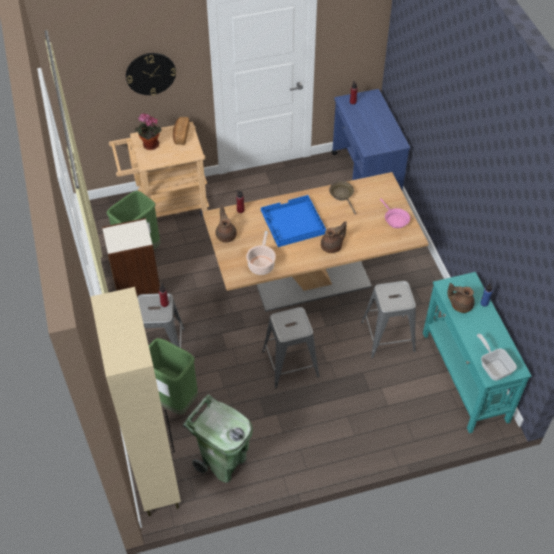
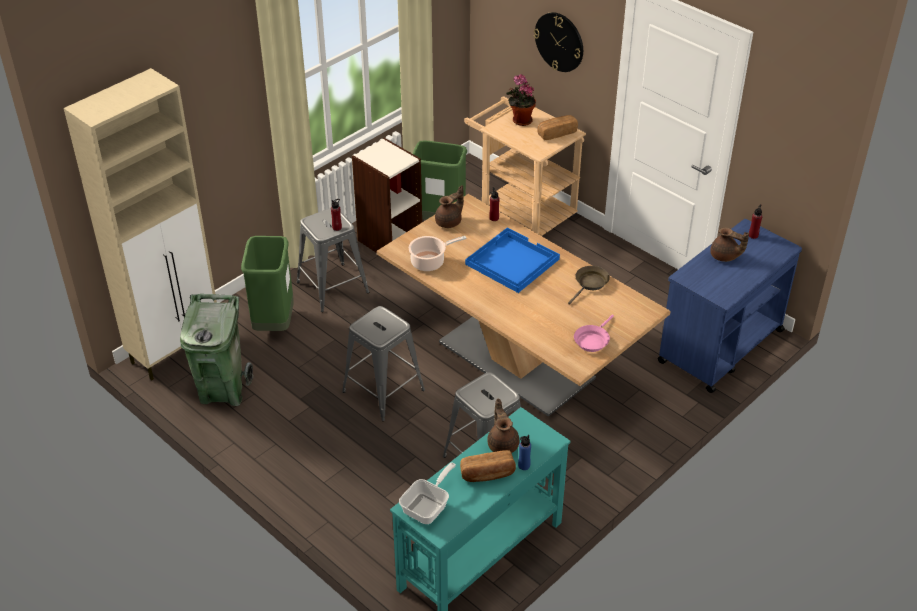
camera: 60 degrees right, 10 degrees down
brown teapot [321,221,347,253] -> brown teapot moved to [710,227,749,262]
none -> bread [460,450,516,482]

